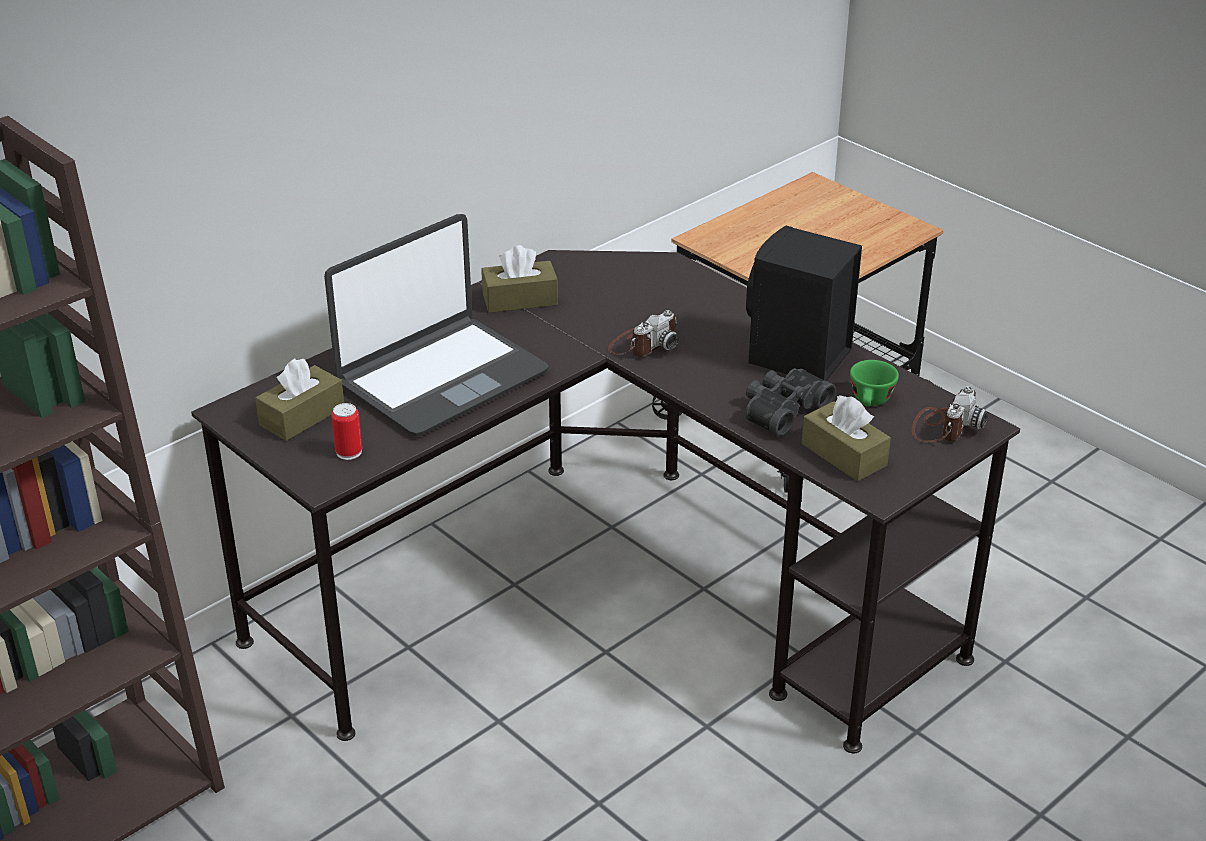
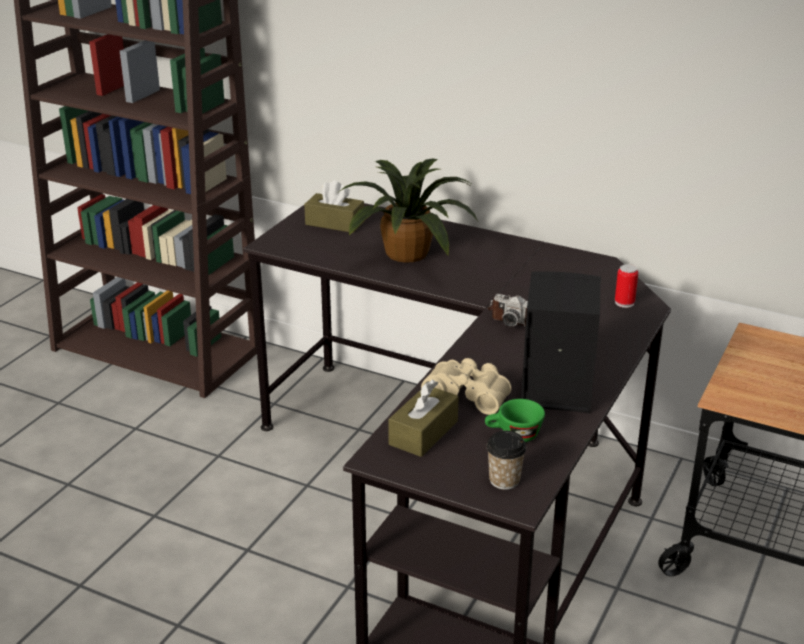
camera: 70 degrees right, 5 degrees down
laptop [324,214,549,436] -> potted plant [339,158,478,263]
can [331,403,362,460] -> can moved to [615,264,638,308]
brown tissue box [482,245,558,313] -> none
black binoculars [745,368,836,437] -> beige binoculars [421,358,512,415]
camera [912,386,988,442] -> cup [486,431,526,490]

